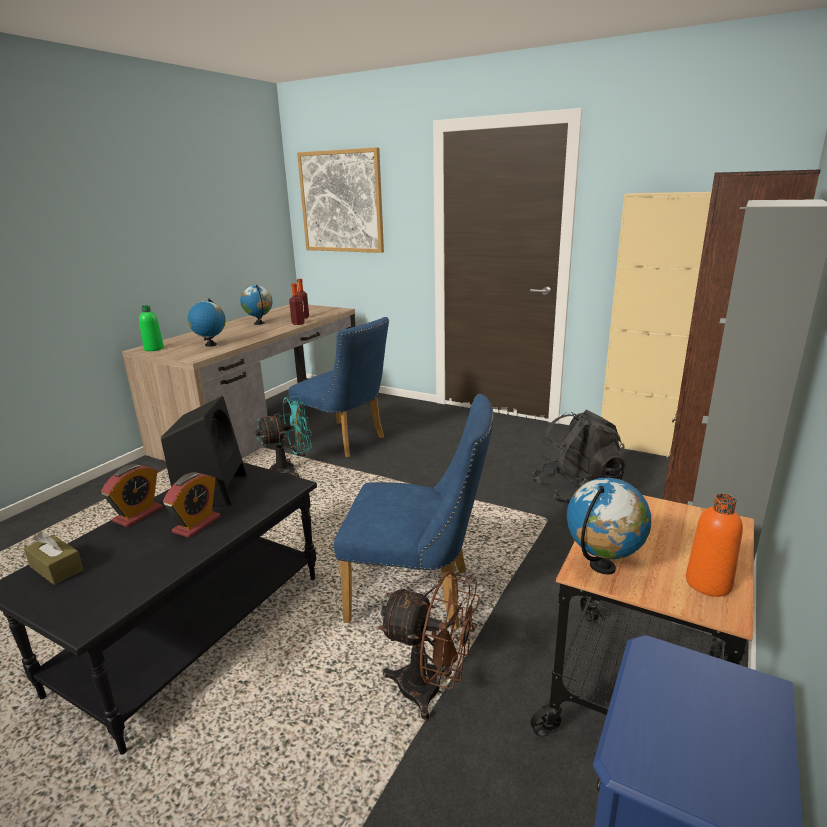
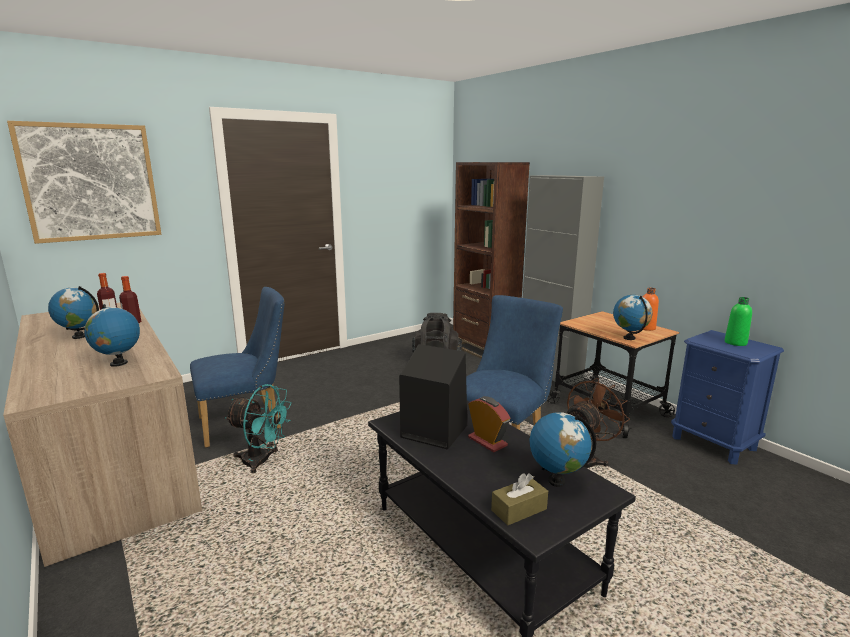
camera: 65 degrees left, 5 degrees down
alarm clock [101,464,163,527] -> none
green bottle [139,305,164,351] -> green bottle moved to [725,297,752,346]
turquoise fan [255,396,312,477] -> turquoise fan turned 105 degrees clockwise [225,384,292,473]
beige cabinet [601,192,712,456] -> none
none -> globe [530,412,596,487]

